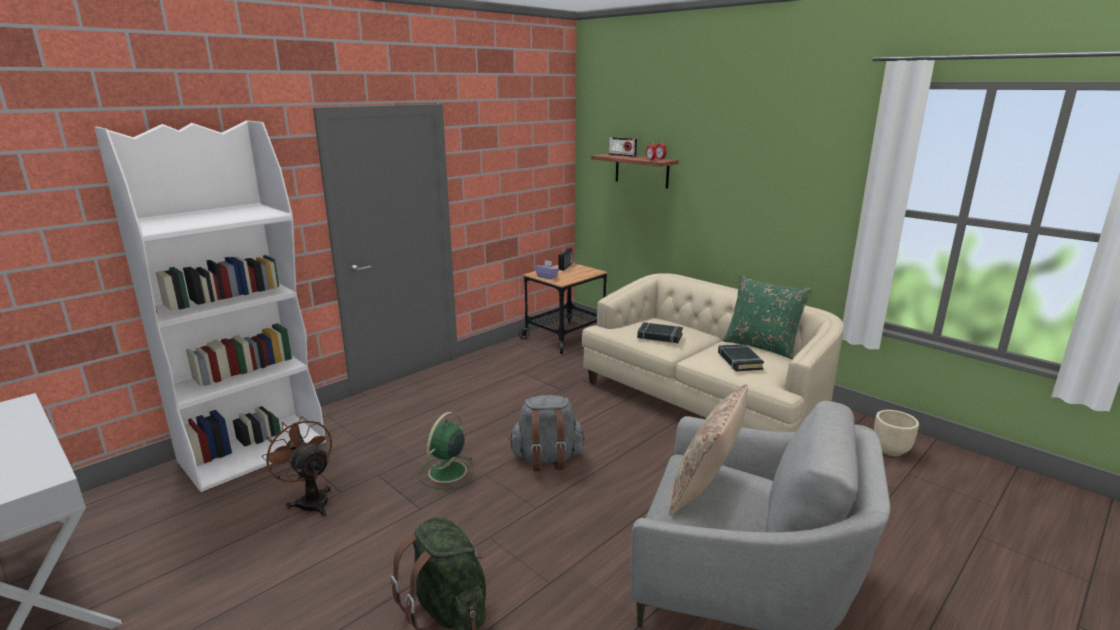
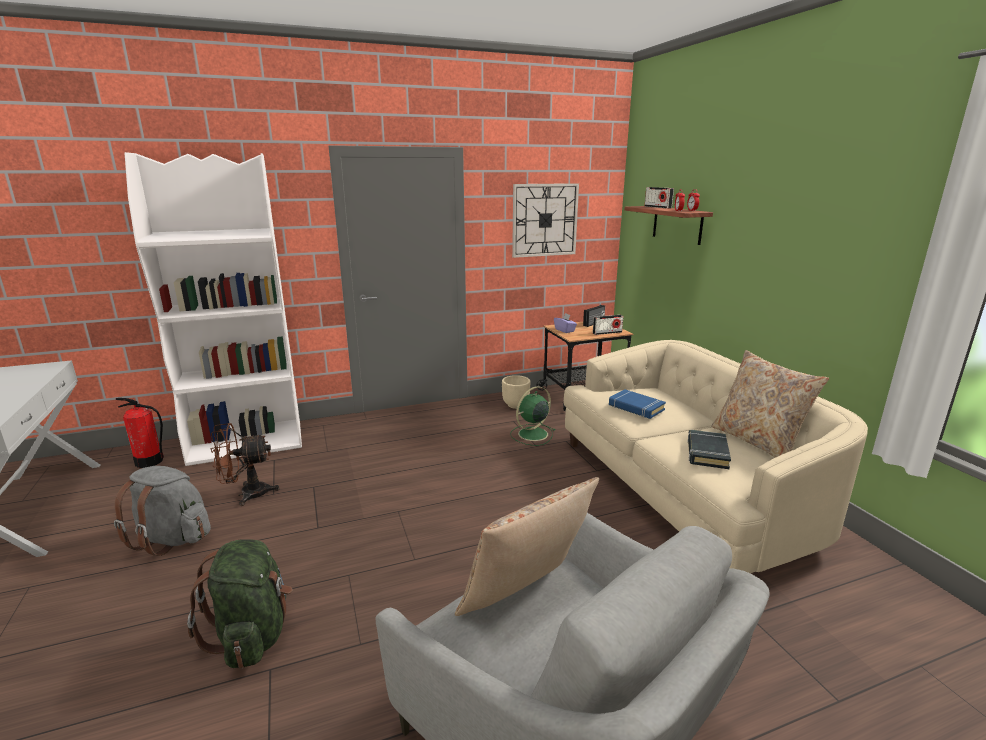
camera: 25 degrees right, 0 degrees up
brown fan [262,416,332,517] -> brown fan turned 90 degrees counterclockwise [211,423,280,506]
green fan [419,412,473,490] -> green fan moved to [510,386,555,446]
grey backpack [508,395,584,471] -> grey backpack moved to [114,466,211,556]
black book [637,322,683,343] -> blue book [609,389,666,419]
green pillow [723,275,812,359] -> beige pillow [711,350,829,458]
beige planter [874,410,919,456] -> beige planter moved to [502,375,530,409]
none -> fire extinguisher [116,398,164,468]
none -> wall clock [512,183,579,258]
none -> radio [593,315,623,335]

